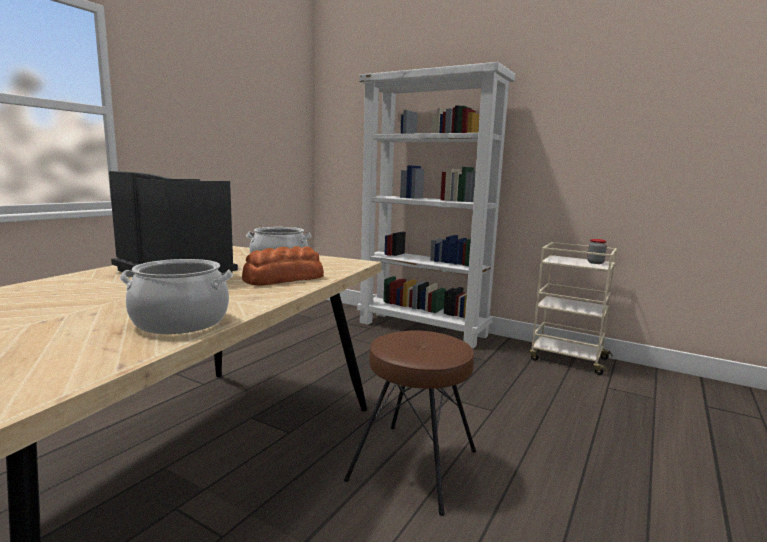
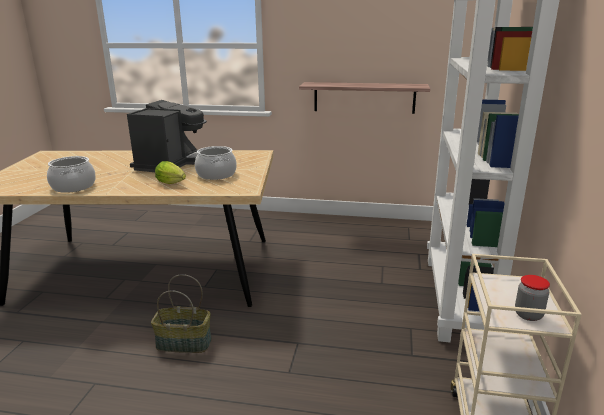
camera: 70 degrees right, 10 degrees up
bread [242,246,324,286] -> lettuce [155,161,186,184]
brown stool [344,331,476,516] -> basket [151,274,212,353]
none -> shelf [299,82,430,114]

